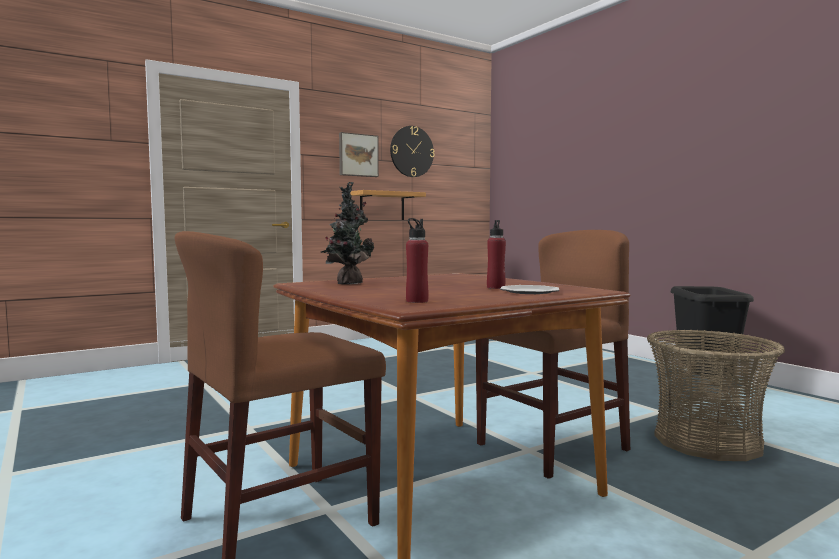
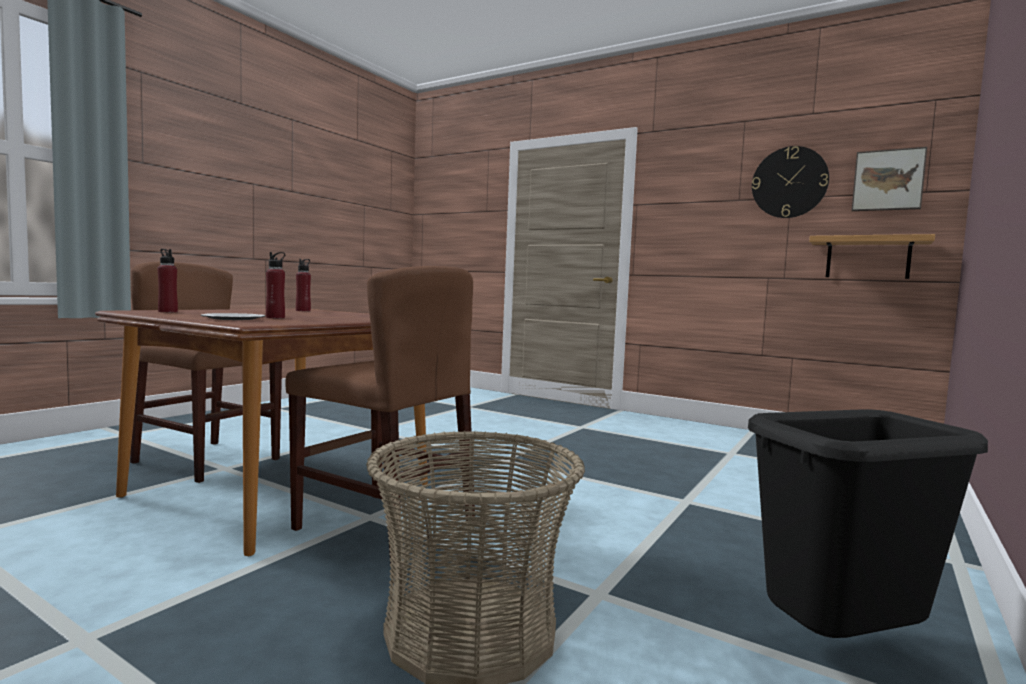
camera: 65 degrees right, 0 degrees up
potted plant [321,182,374,284] -> red bottle [296,259,311,311]
picture [339,132,379,177] -> picture moved to [852,147,927,211]
shelf [351,190,426,220] -> shelf moved to [809,234,935,279]

